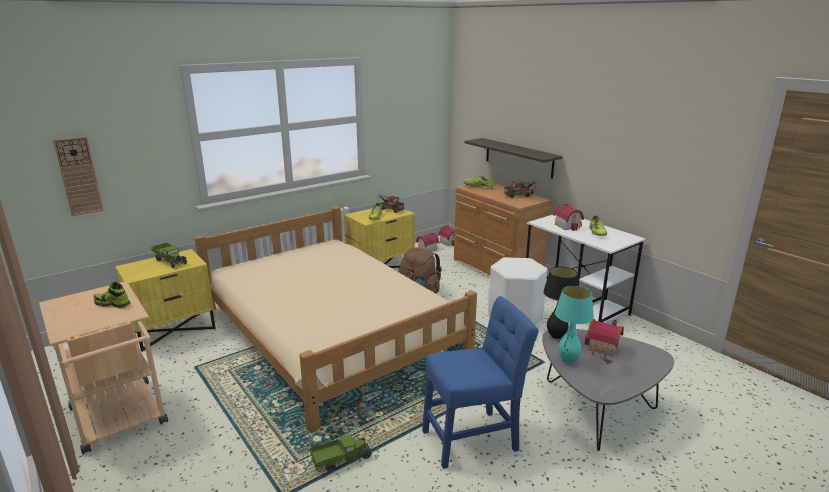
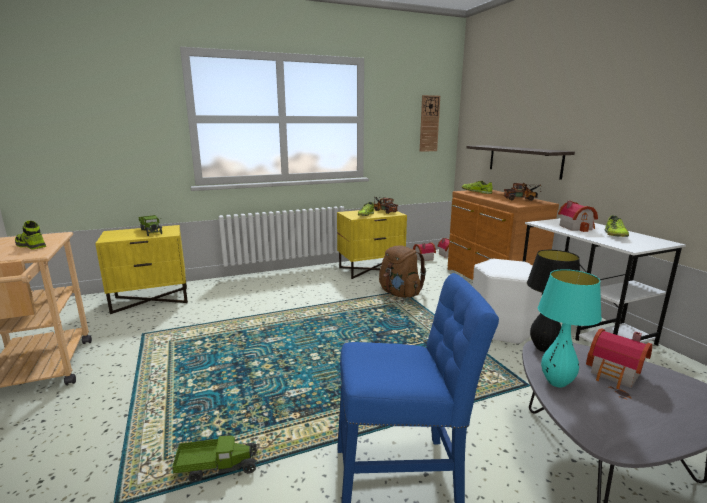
camera: 15 degrees right, 5 degrees down
wall clock [53,136,104,216] -> wall clock moved to [420,95,440,152]
beige bed [194,206,477,433] -> none

